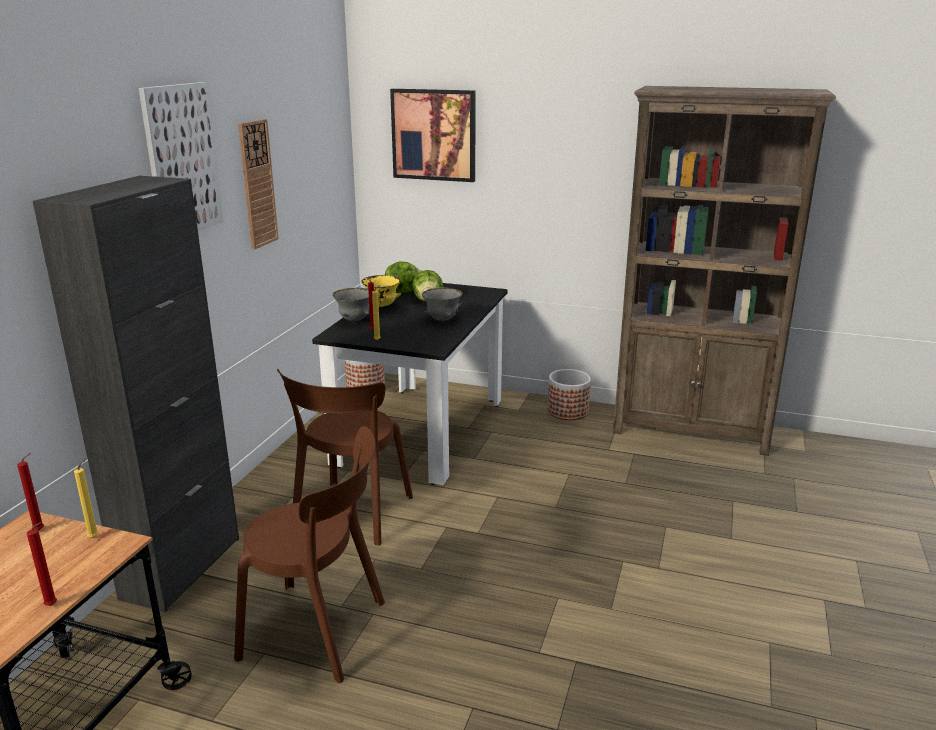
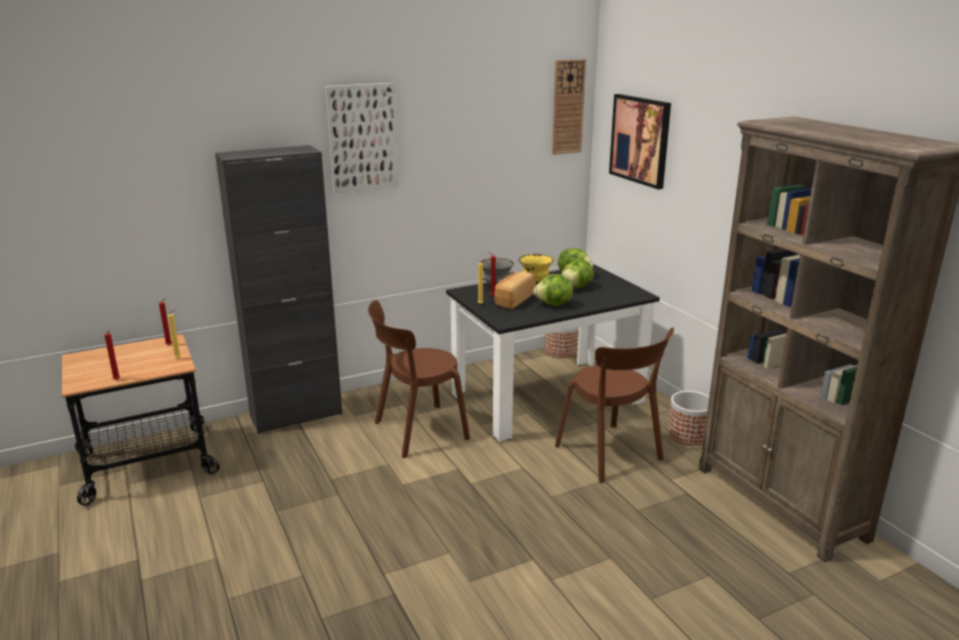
camera: 45 degrees right, 0 degrees up
brown chair [234,426,385,683] -> brown chair moved to [555,327,674,483]
wall clock [238,119,279,250] -> wall clock moved to [552,59,586,155]
grey bowl [422,287,463,321] -> lettuce [533,274,573,306]
none -> bread [494,272,536,309]

